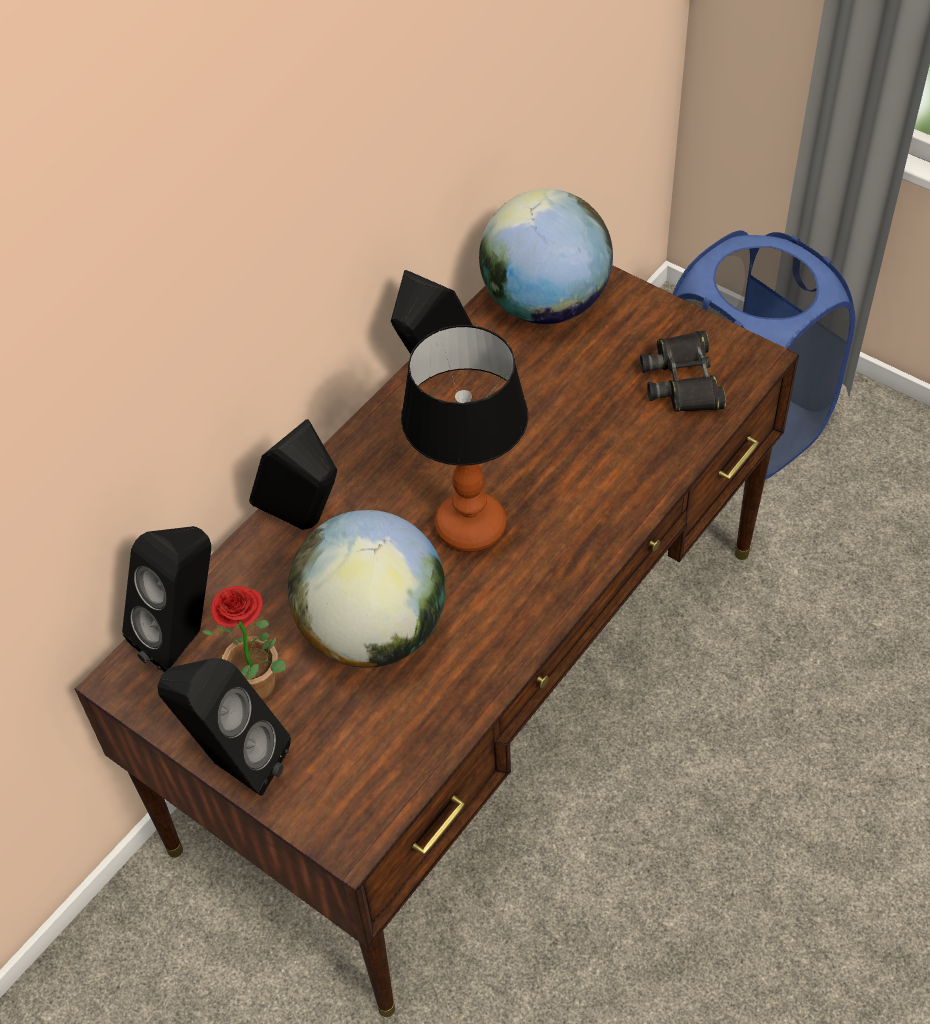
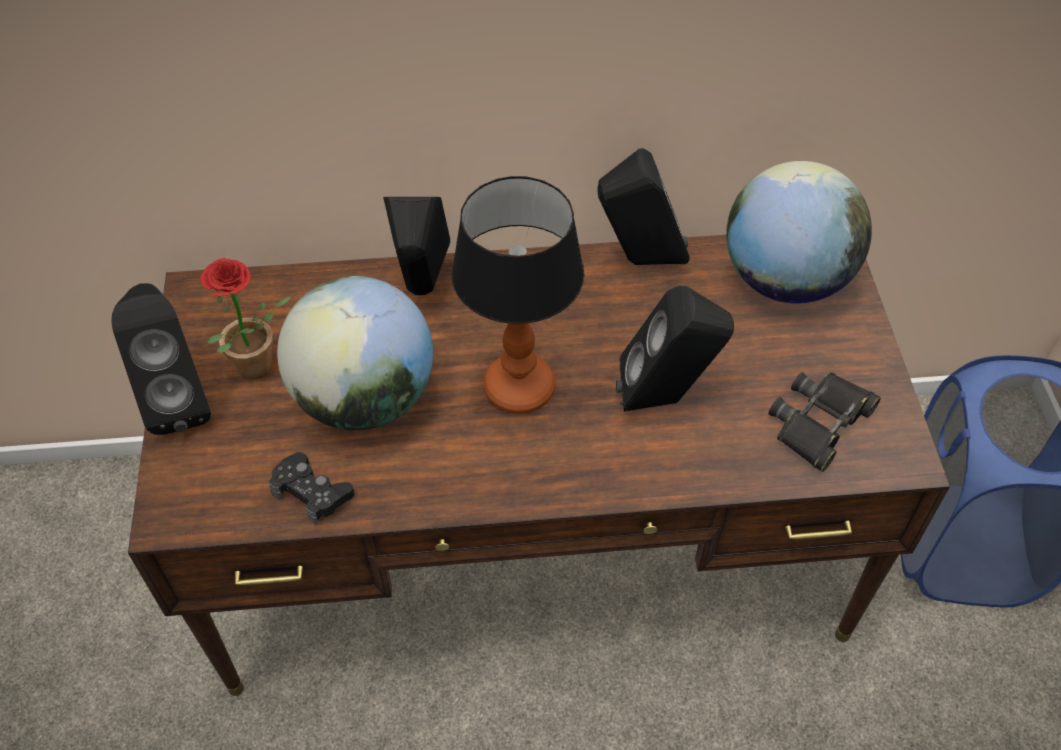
camera: 45 degrees right, 0 degrees up
black speaker [122,526,211,672] -> black speaker moved to [616,286,734,412]
none -> black game controller [269,452,354,525]

